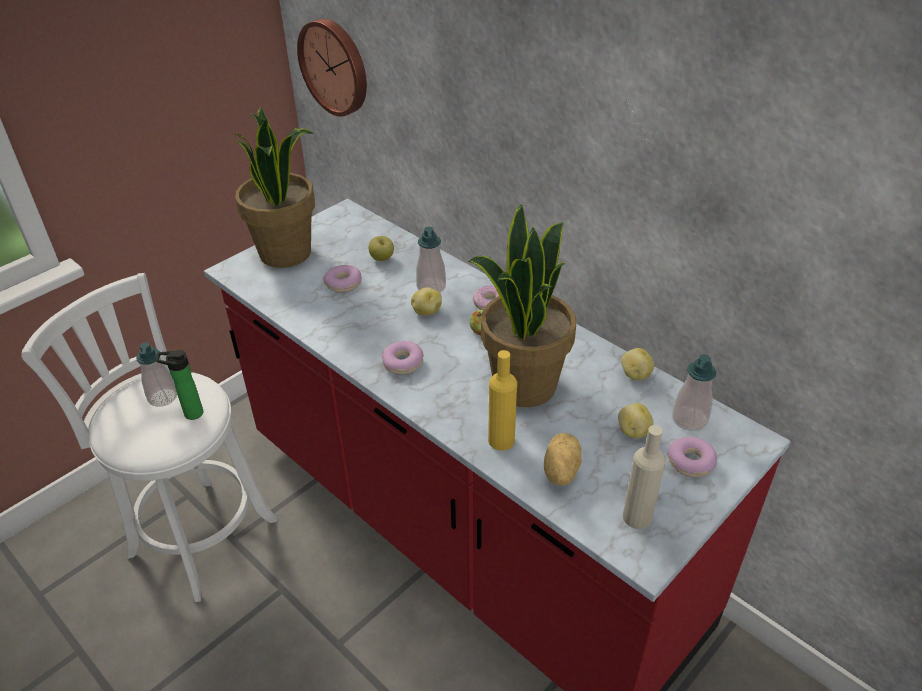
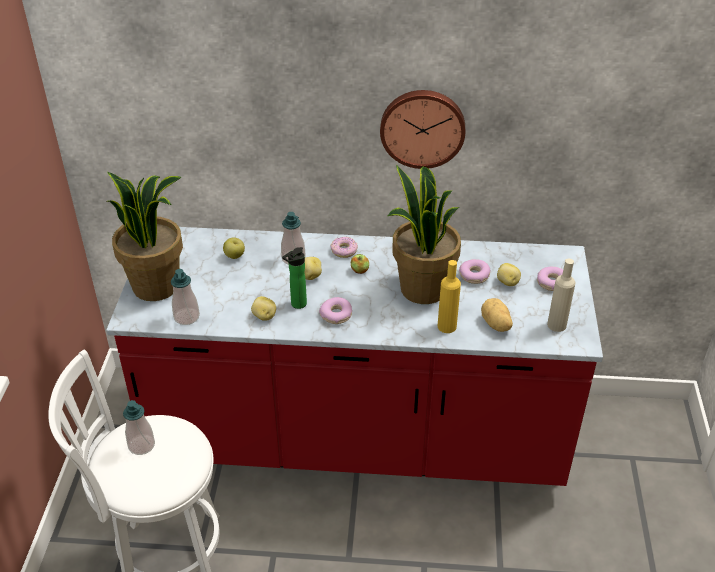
camera: 40 degrees left, 0 degrees up
bottle [156,350,203,420] -> bottle moved to [282,247,307,309]
wall clock [297,19,367,117] -> wall clock moved to [380,90,465,169]
donut [324,265,362,292] -> donut moved to [459,259,490,284]
potato [621,348,654,381] -> potato moved to [251,296,276,321]
soap dispenser [672,354,716,431] -> soap dispenser moved to [171,269,200,325]

